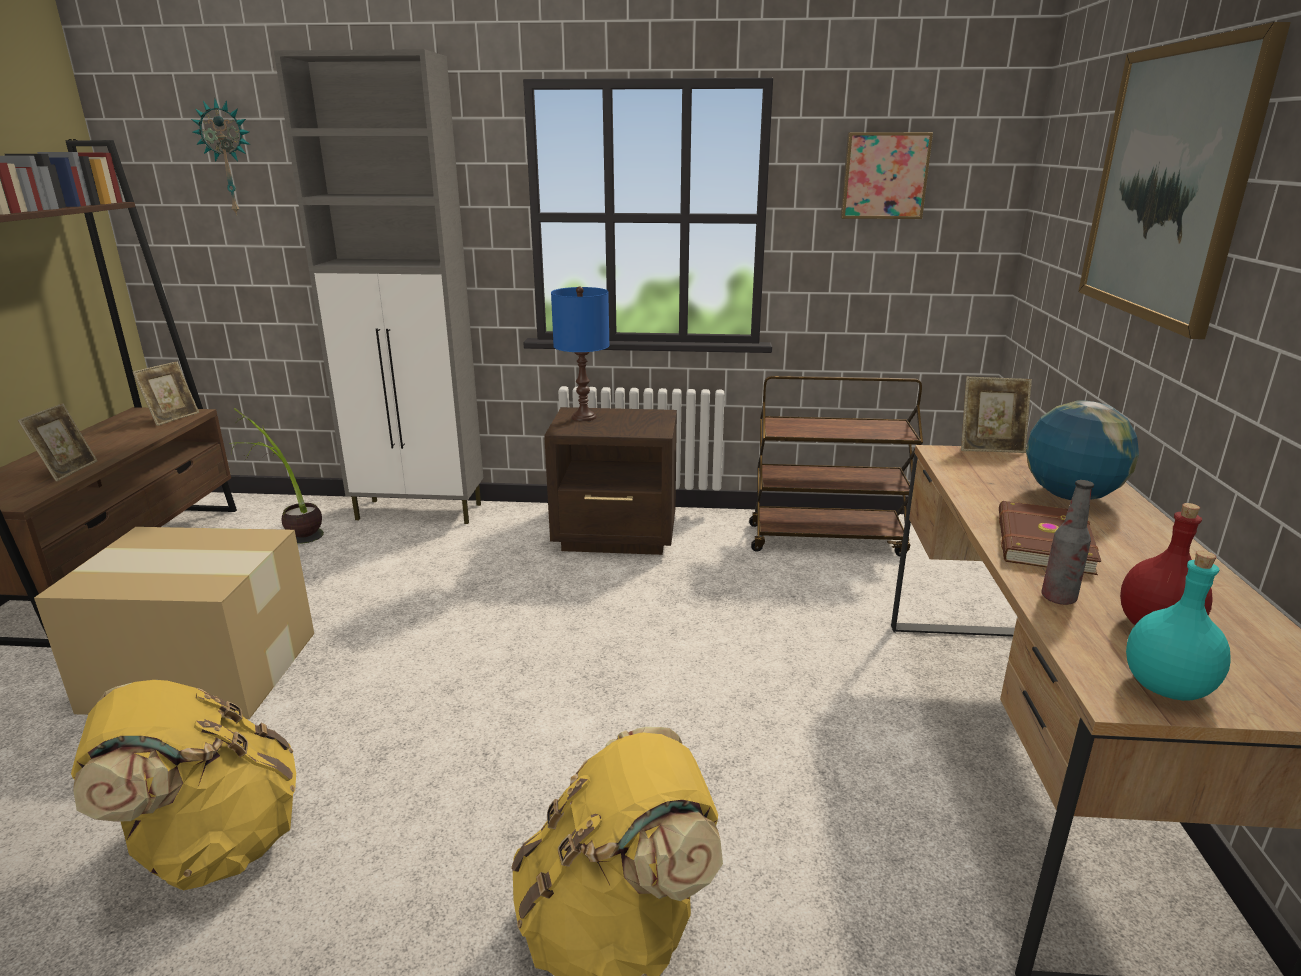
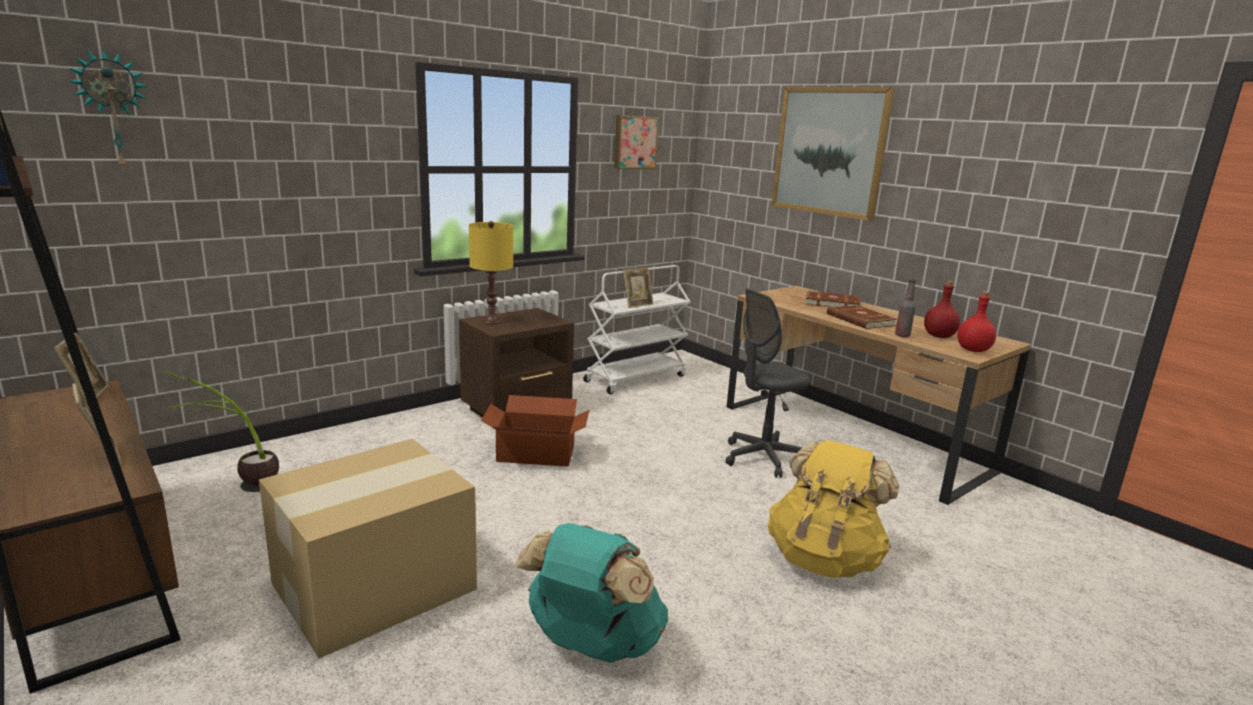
camera: 45 degrees left, 5 degrees down
yellow backpack [71,680,296,890] -> turquoise backpack [515,523,668,663]
grey cabinet [274,49,483,524] -> none
blue table lamp [551,286,610,421] -> yellow table lamp [469,221,513,325]
brown cart [749,376,923,557] -> white cart [583,265,690,394]
picture frame [961,377,1032,453] -> picture frame moved to [623,268,654,308]
globe [1026,400,1139,500] -> brown book [805,291,860,307]
turquoise bottle [1126,551,1231,701] -> red bottle [957,291,996,352]
none -> cardboard box [481,395,589,467]
none -> grey office chair [726,288,810,478]

